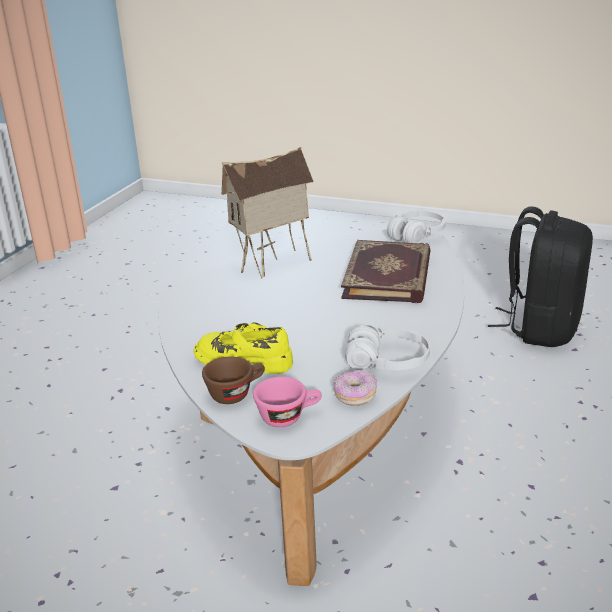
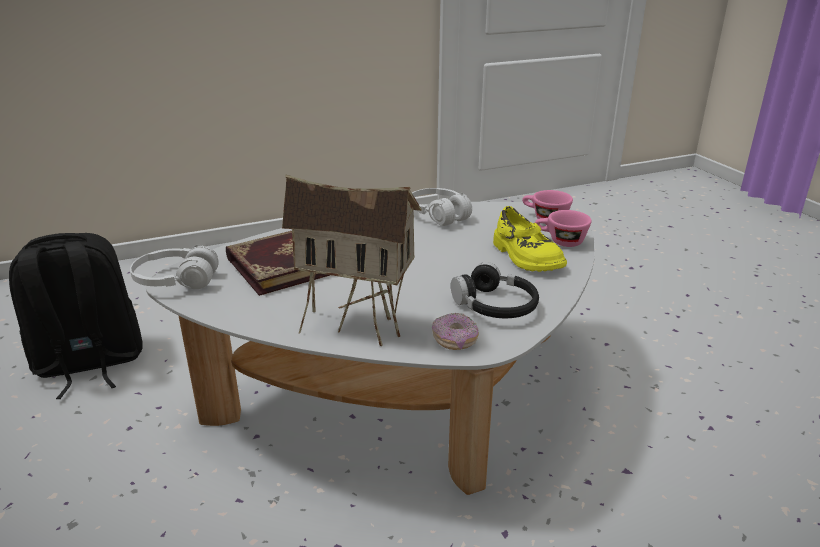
camera: 135 degrees left, 0 degrees up
brown cup [202,357,265,404] -> pink cup [535,210,592,247]
donut [334,370,377,406] -> donut moved to [432,313,479,350]
none -> black headphones [451,262,539,318]

